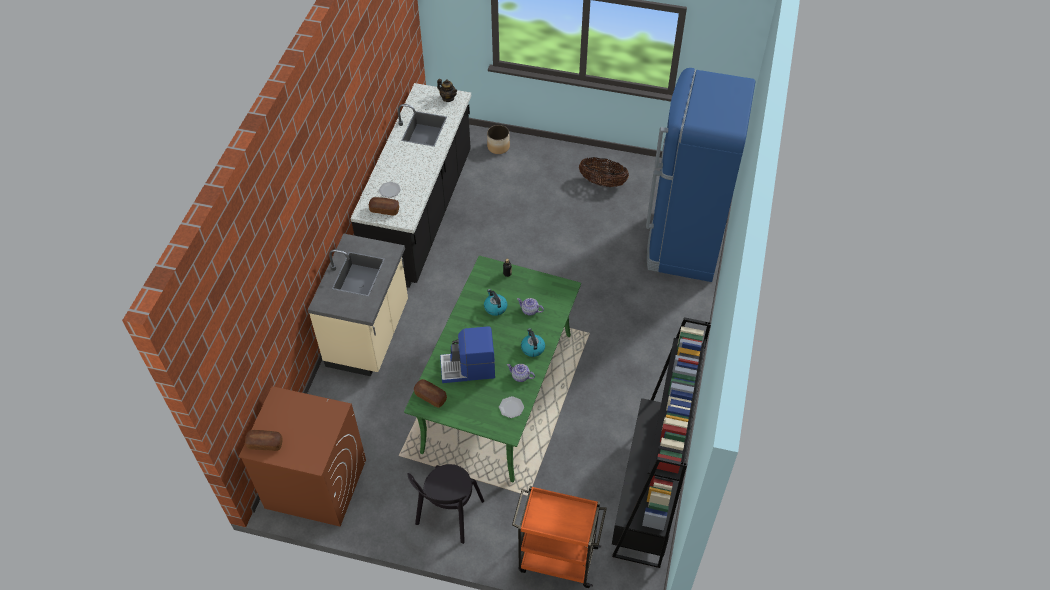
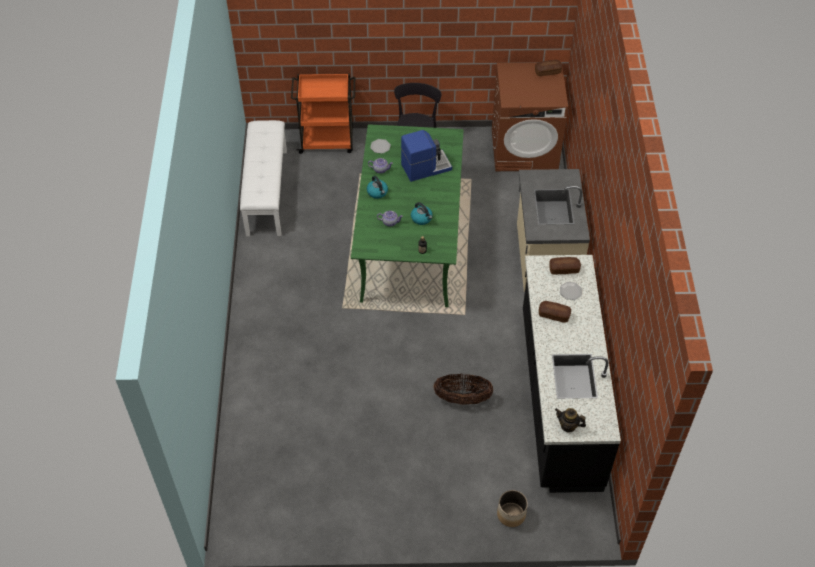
camera: 165 degrees right, 0 degrees up
bread [414,379,447,408] -> bread moved to [539,301,571,323]
basket [579,157,629,187] -> basket moved to [433,374,493,405]
black bookcase [612,317,711,568] -> white bench [240,120,287,236]
blue fridge [646,68,755,282] -> none

